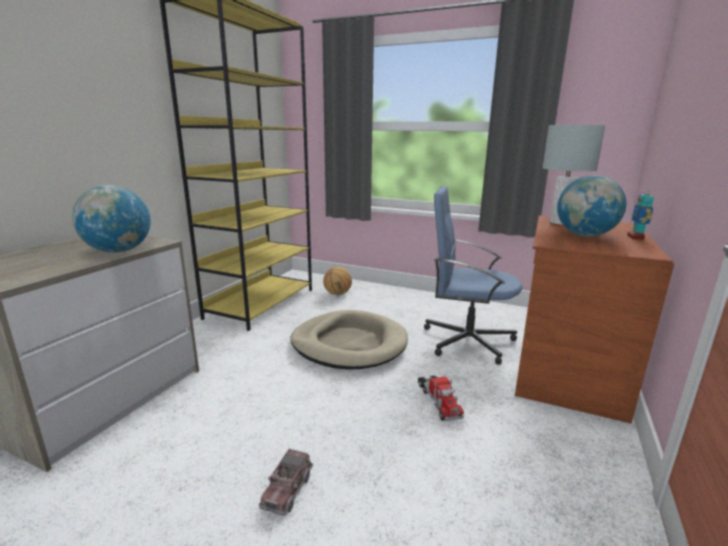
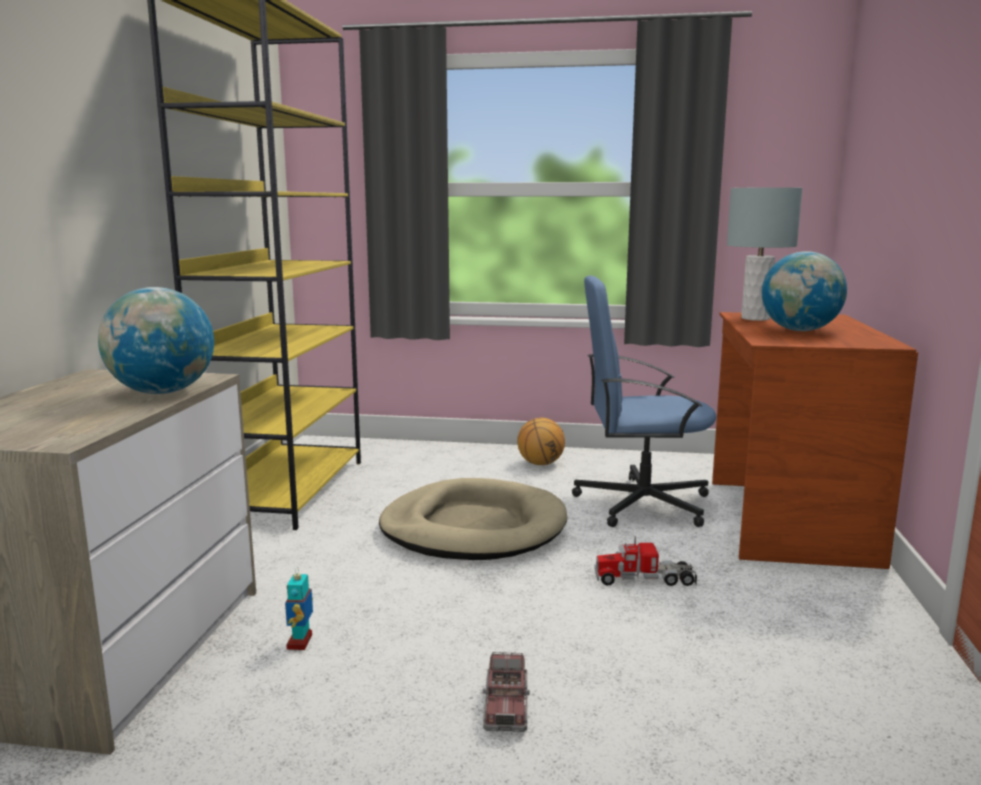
camera: 15 degrees left, 5 degrees down
basketball [323,267,352,295] -> basketball moved to [517,418,565,465]
toy truck [418,375,464,421] -> toy truck turned 120 degrees clockwise [594,536,697,586]
toy robot [627,188,654,240] -> toy robot moved to [285,566,313,650]

